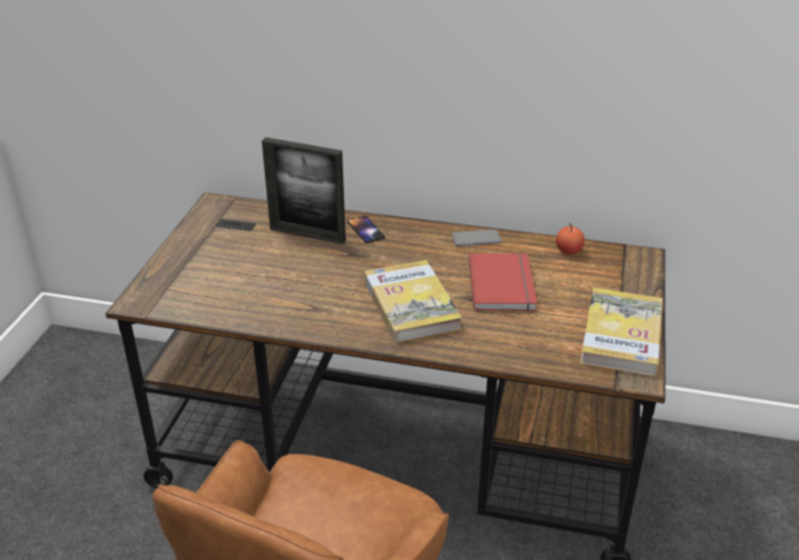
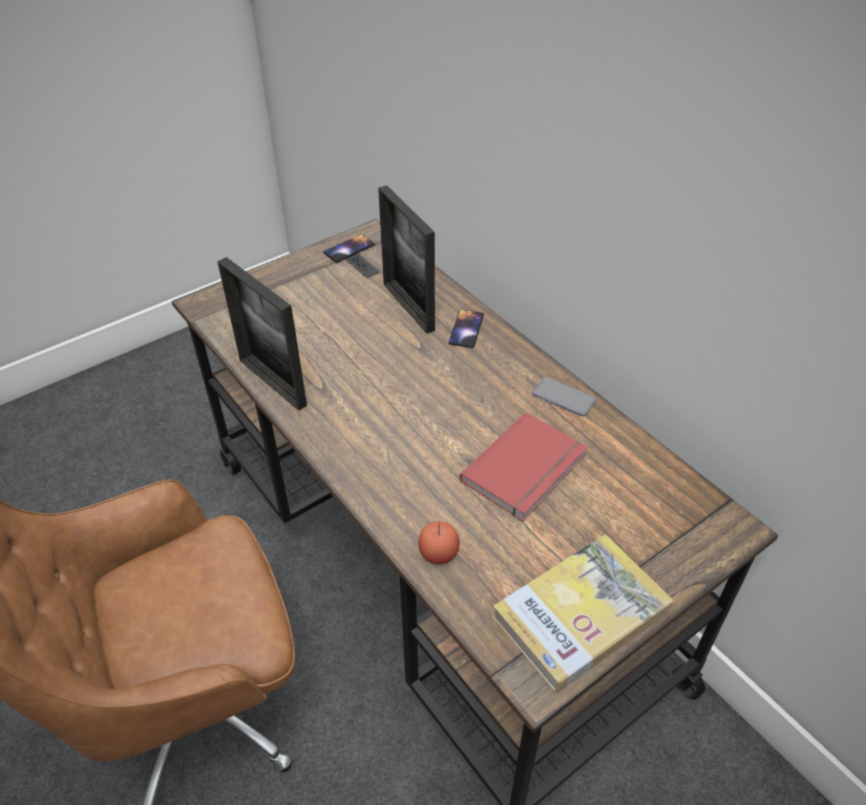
camera: 40 degrees right, 10 degrees up
book [364,260,462,343] -> none
apple [556,223,585,255] -> apple moved to [418,521,460,564]
none -> picture frame [217,257,307,410]
none -> phone [324,234,375,263]

